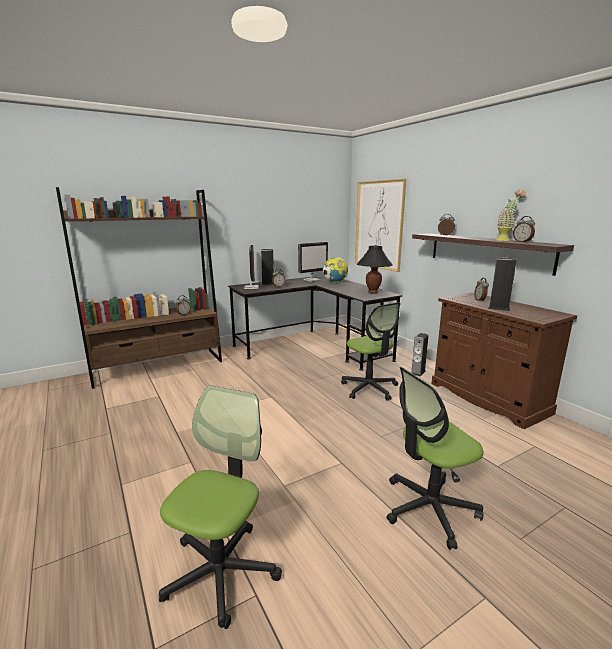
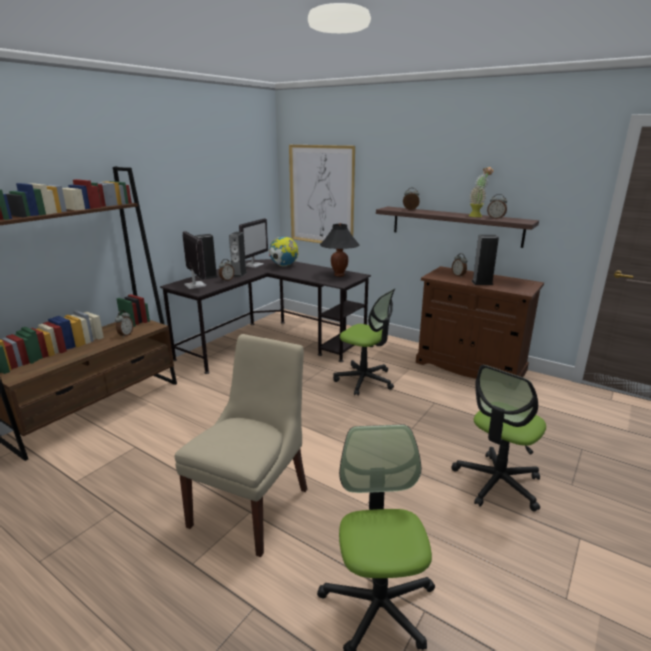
camera: 25 degrees left, 5 degrees up
speaker [411,333,429,377] -> speaker moved to [229,232,247,277]
none -> beige chair [175,334,307,557]

